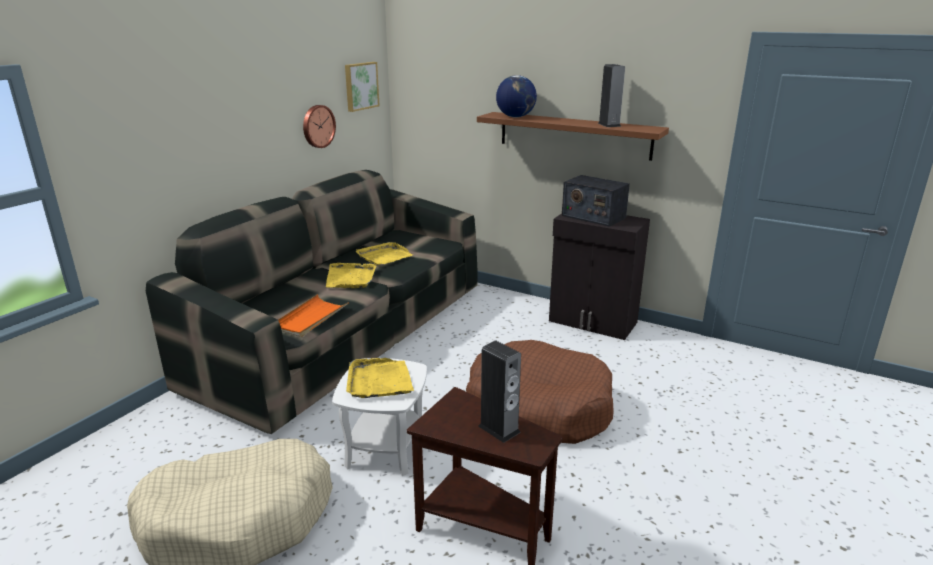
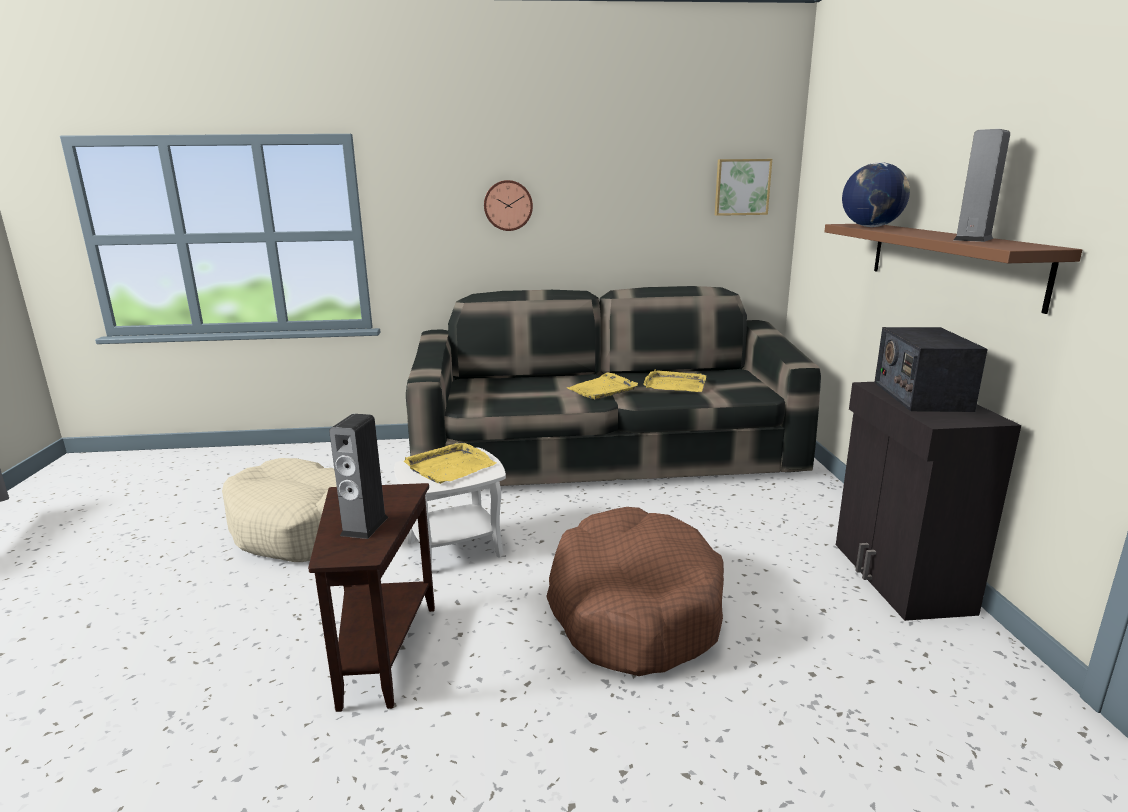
camera: 55 degrees right, 5 degrees down
orange tray [278,294,349,337] -> none
wall clock [303,105,336,148] -> wall clock moved to [484,180,533,231]

